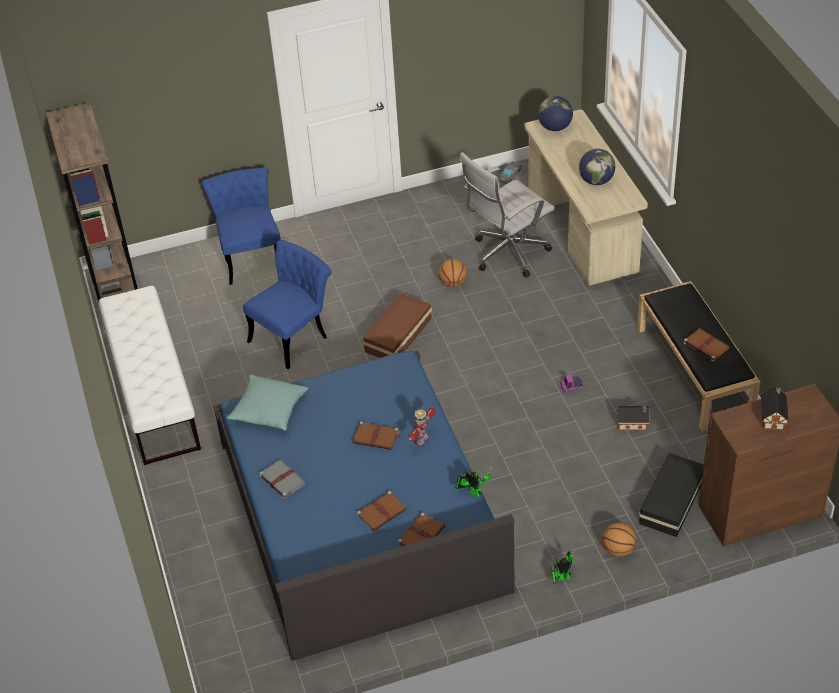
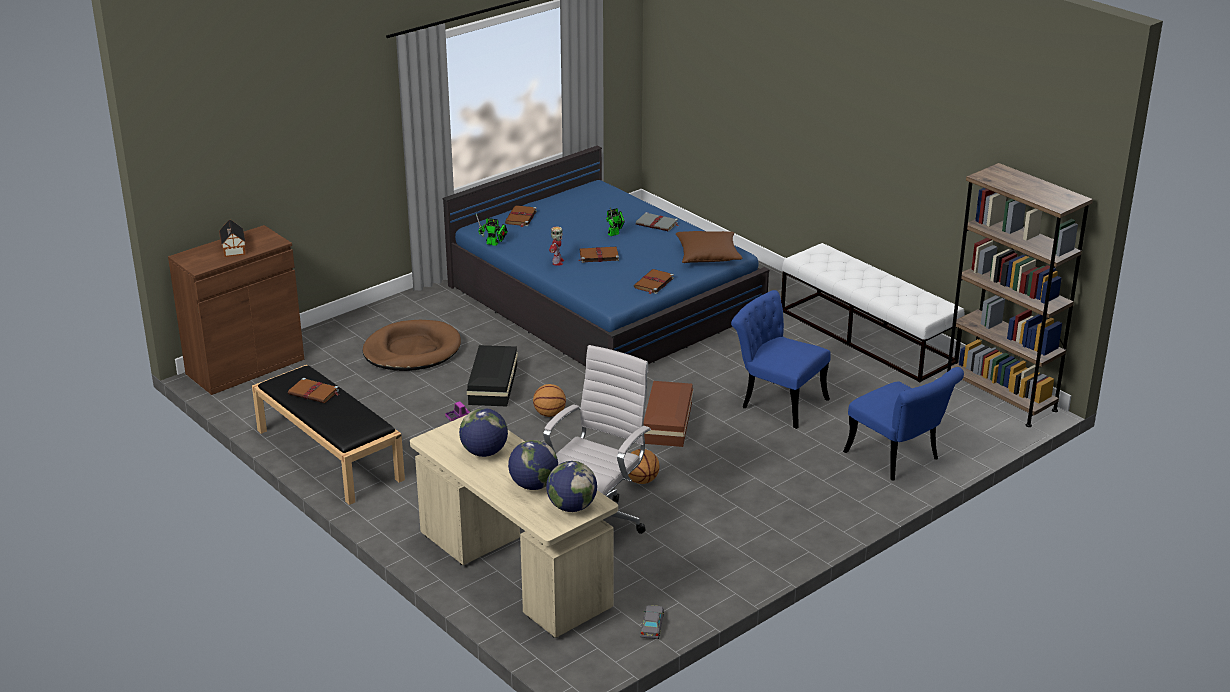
camera: 155 degrees right, 15 degrees down
turquoise pillow [227,374,308,430] -> brown pillow [676,231,742,263]
blue chair [243,240,332,369] -> blue chair turned 105 degrees clockwise [731,290,831,429]
brown book [357,491,407,531] -> brown book moved to [634,269,674,294]
toy robot [552,539,574,584] -> toy robot moved to [606,207,625,236]
basketball [602,523,636,556] -> basketball moved to [533,384,566,417]
toy house [617,406,650,430] -> none
black storage box [639,453,704,537] -> black storage box moved to [467,345,518,407]
none -> brown dog bed [363,320,461,371]
none -> globe [508,440,558,490]

